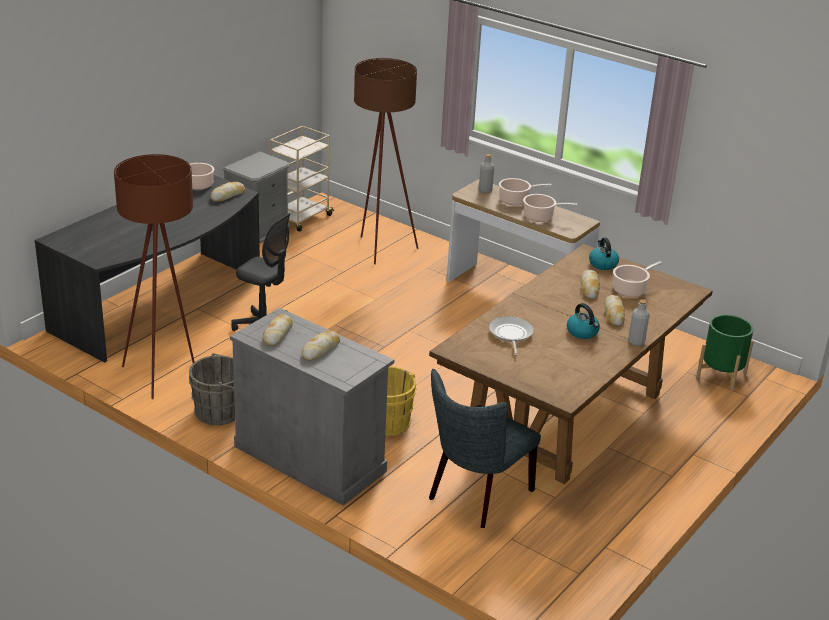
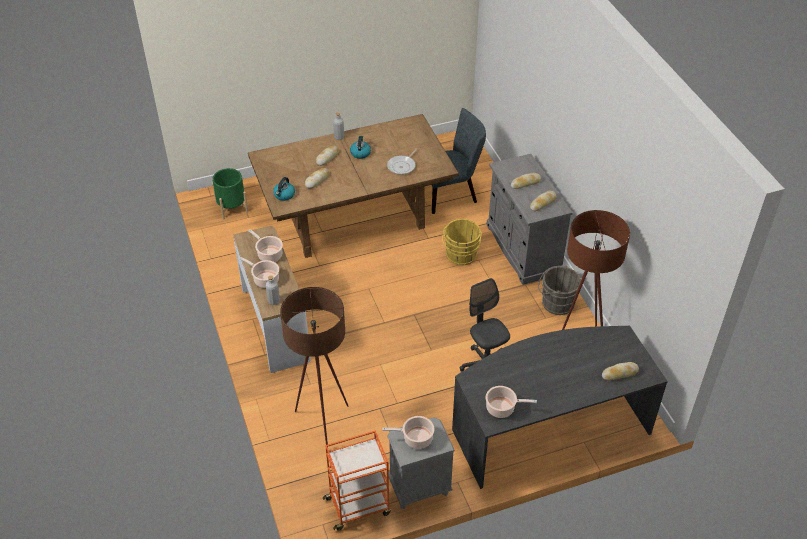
camera: 145 degrees left, 15 degrees up
bread [210,182,245,202] -> bread moved to [602,362,639,381]
beige cart [270,126,334,232] -> orange cart [323,430,391,531]
cooking pot [613,261,662,297] -> cooking pot moved to [383,416,434,449]

